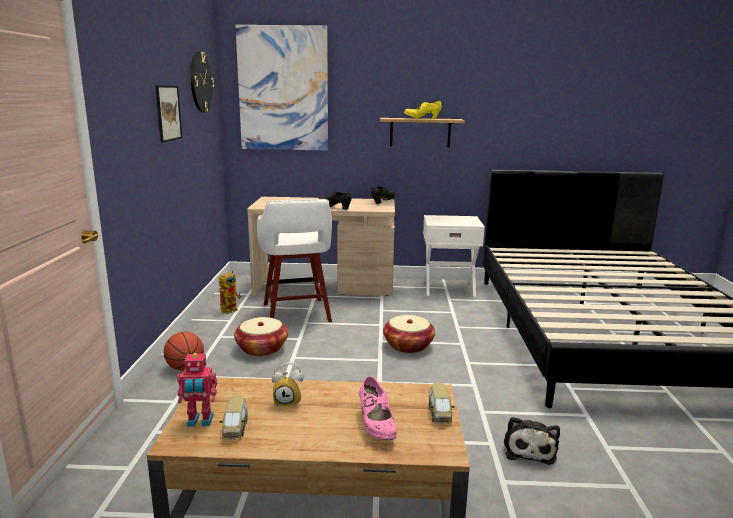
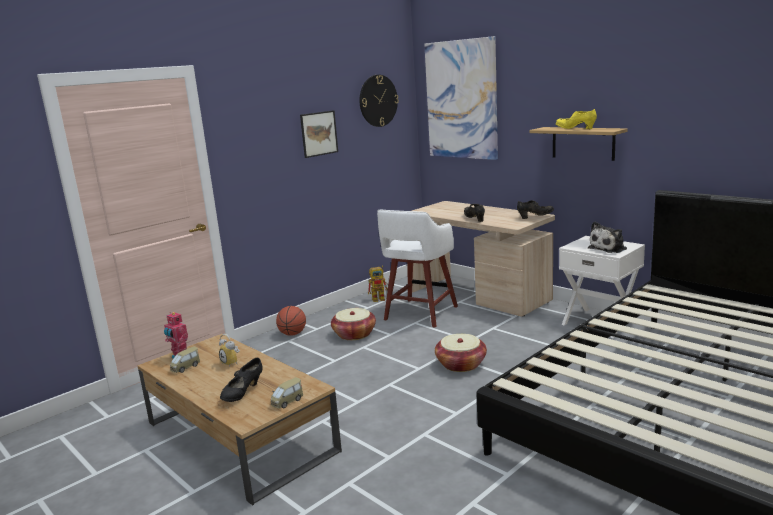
camera: 45 degrees right, 0 degrees up
pink shoe [359,376,397,440] -> black shoe [220,358,263,402]
plush toy [503,417,560,465] -> plush toy moved to [588,222,627,253]

